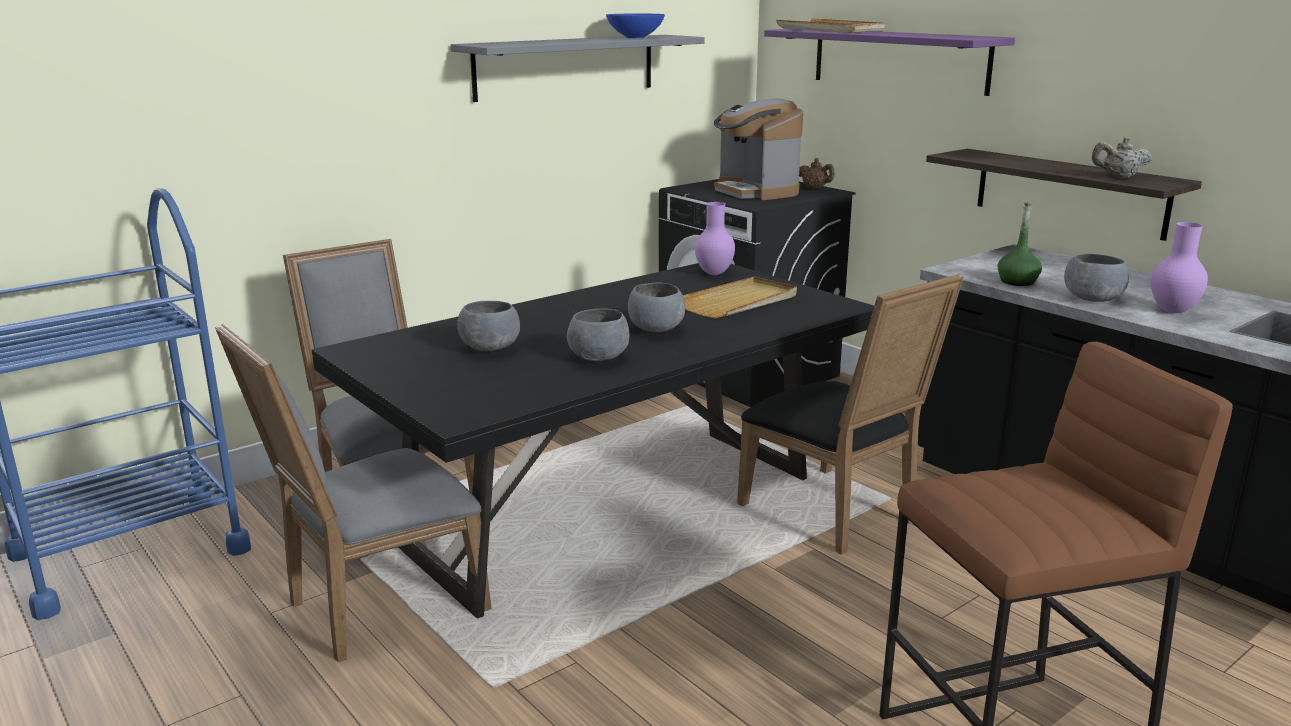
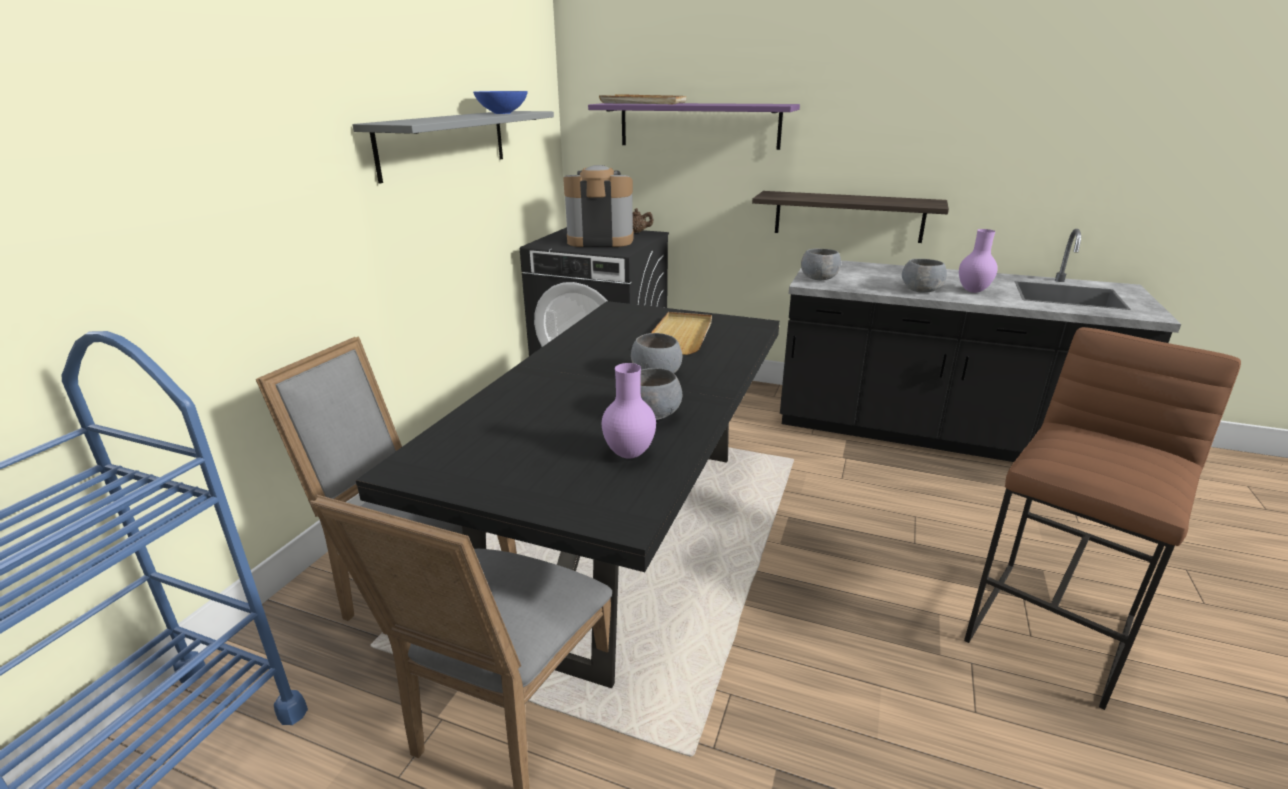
camera: 30 degrees left, 5 degrees up
grey bowl [457,301,520,351] -> grey bowl moved to [801,249,841,280]
purple vase [695,202,735,275] -> purple vase moved to [602,363,656,459]
coffee machine [714,98,803,200] -> coffee machine turned 150 degrees clockwise [563,165,633,247]
black chair [737,274,964,555] -> none
green bottle [998,202,1042,286] -> none
beige teapot [1092,137,1152,179] -> none

